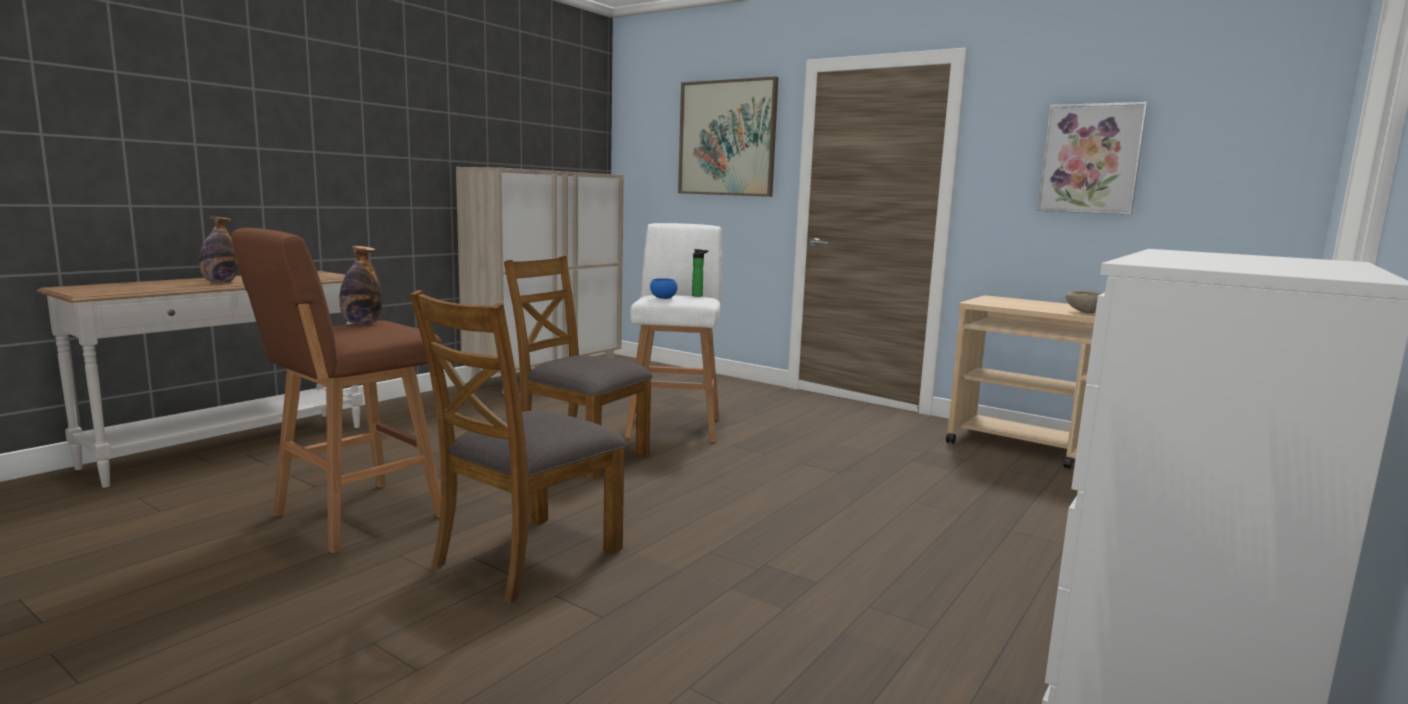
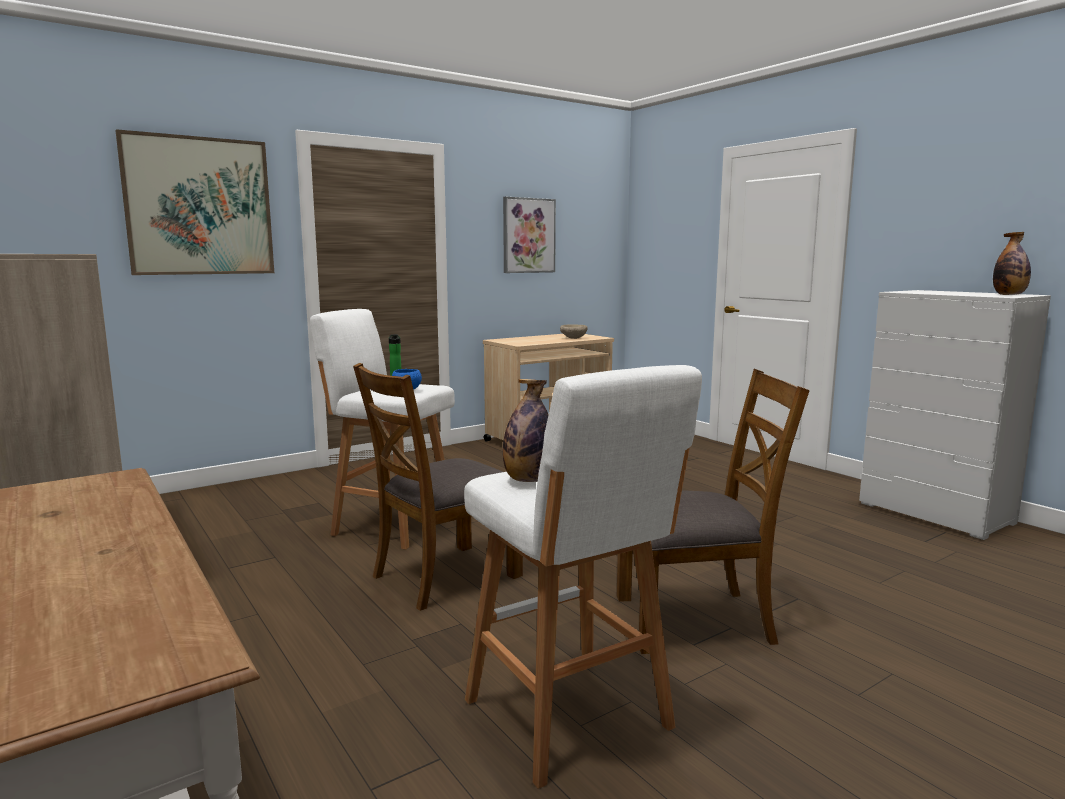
camera: 70 degrees left, 0 degrees up
bottle [199,216,238,283] -> bottle moved to [993,232,1031,295]
brown stool [232,228,442,553] -> white stool [464,365,702,789]
brown chair [410,290,626,603] -> brown chair turned 60 degrees counterclockwise [617,369,810,654]

